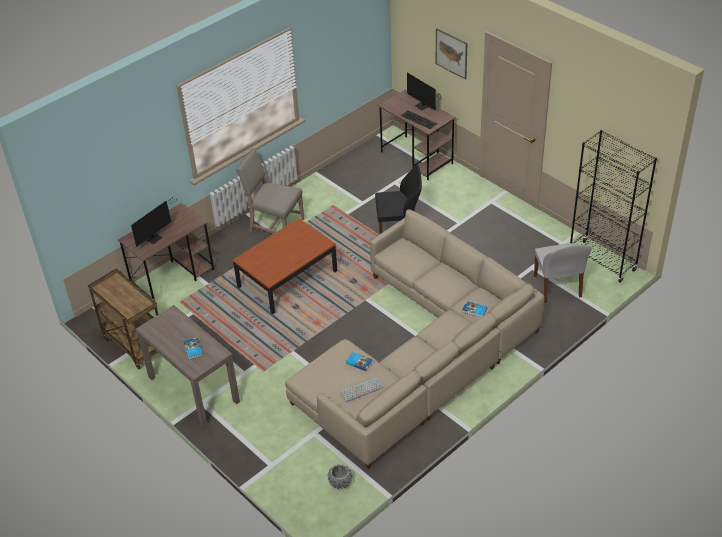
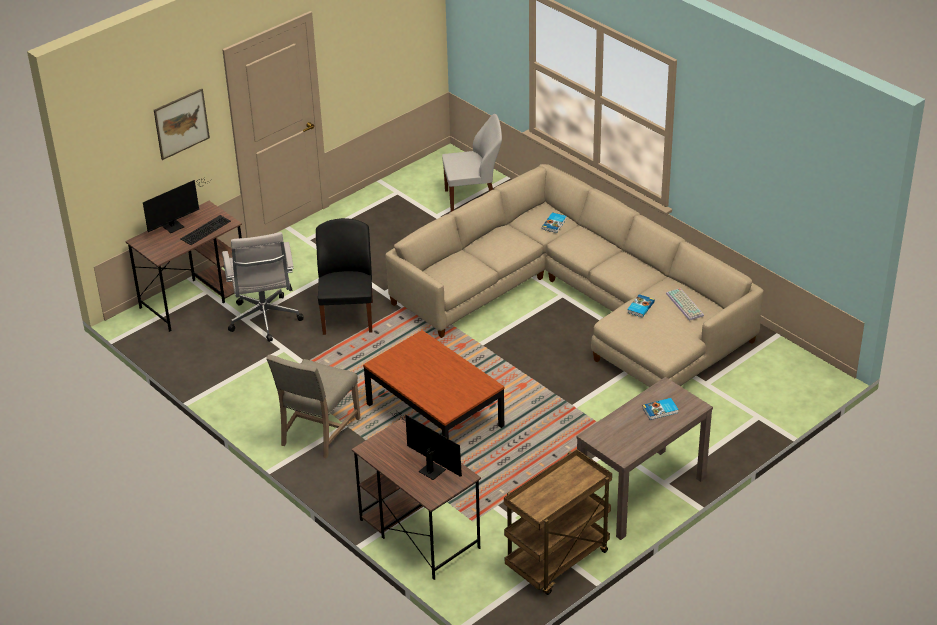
camera: 90 degrees left, 5 degrees down
grey planter [328,464,353,489] -> none
black bookcase [570,130,657,283] -> none
none -> white office chair [222,232,304,342]

